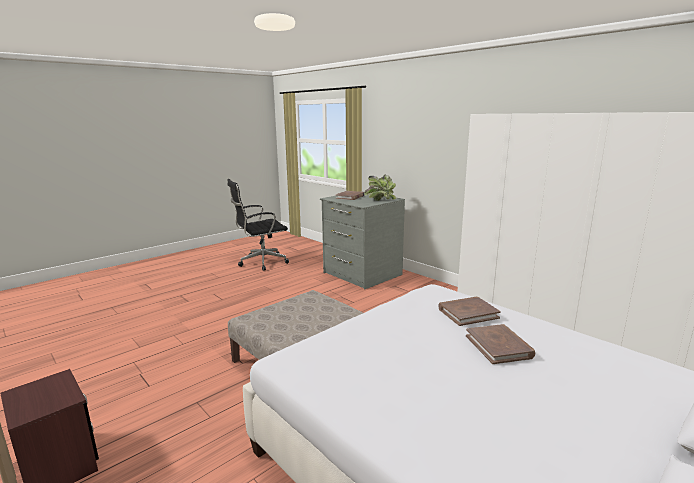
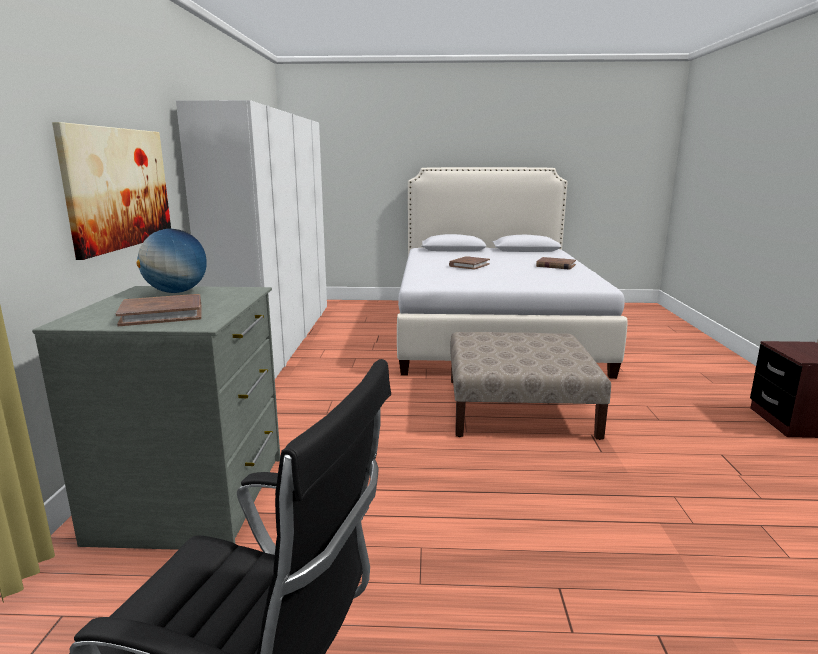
camera: 135 degrees left, 0 degrees up
potted plant [364,174,396,201] -> globe [137,229,207,293]
brown book [438,297,501,326] -> brown book moved to [536,257,576,270]
none -> picture [52,122,171,260]

